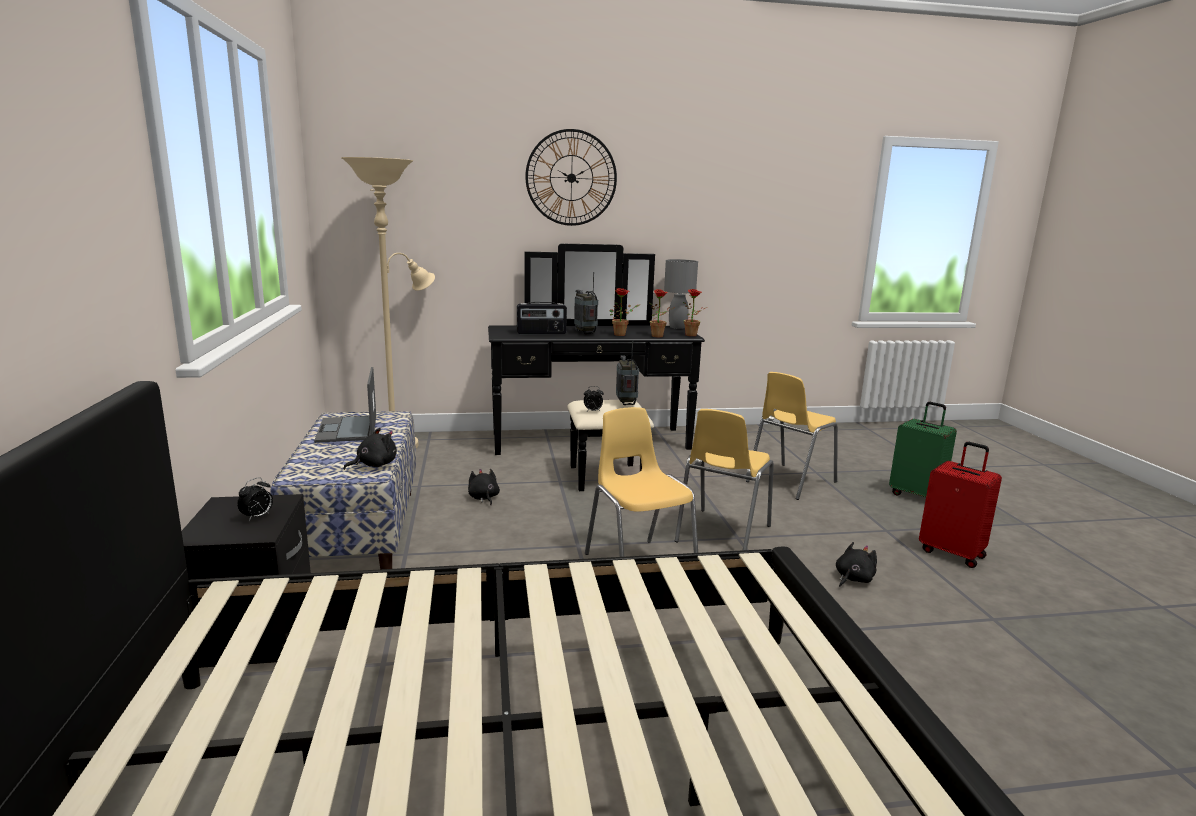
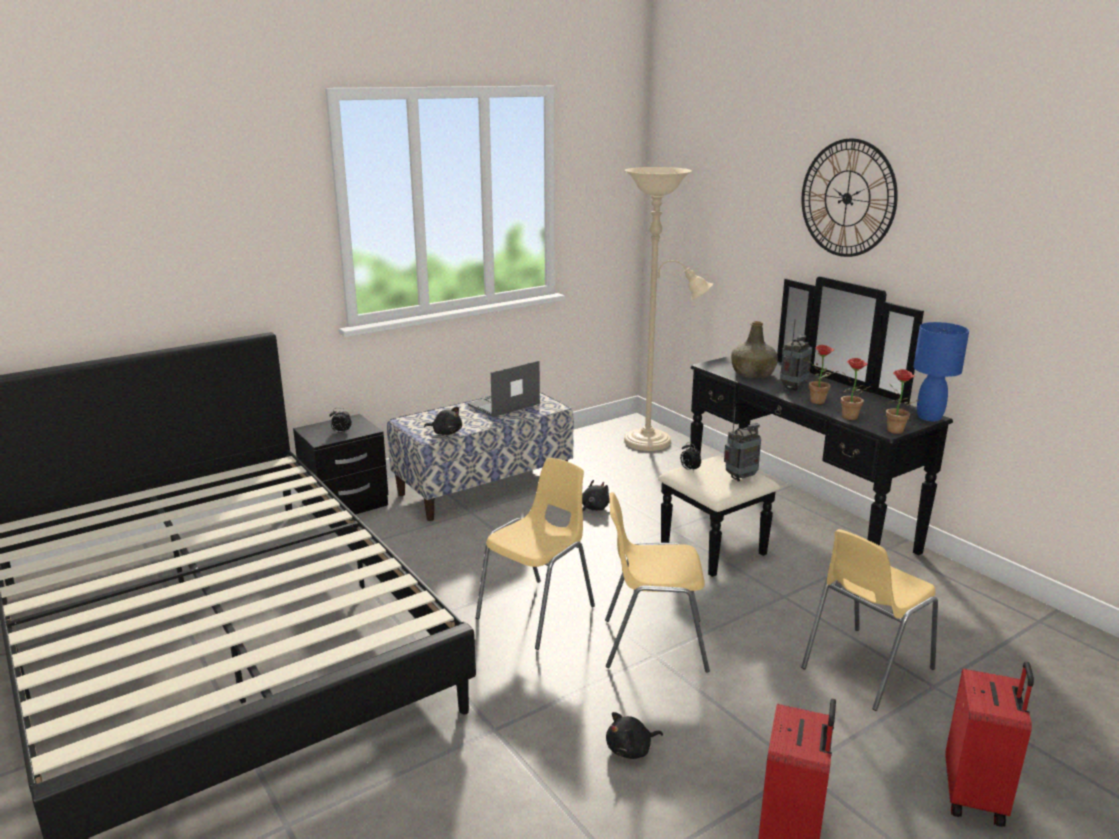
camera: 65 degrees right, 5 degrees up
radio [517,302,567,334] -> green bottle [731,321,778,378]
grey table lamp [664,259,698,329] -> blue table lamp [913,322,969,421]
yellow chair [746,372,838,500] -> yellow chair turned 60 degrees counterclockwise [801,529,938,711]
black plush toy [836,542,877,587] -> black plush toy turned 135 degrees clockwise [606,712,663,759]
green suitcase [889,402,957,497] -> red suitcase [945,661,1034,827]

